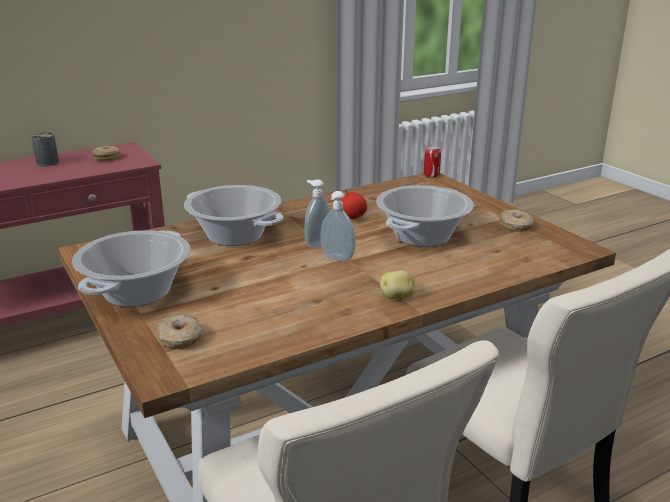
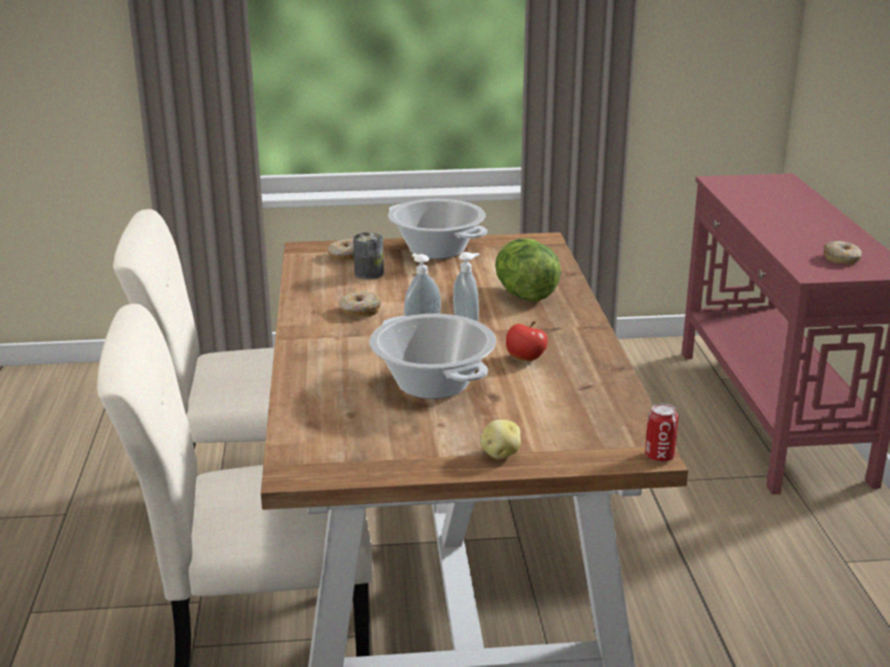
camera: 115 degrees right, 0 degrees up
can [31,133,59,167] -> can moved to [353,232,384,280]
cooking pot [184,185,283,246] -> lettuce [495,239,561,301]
potato [380,270,415,299] -> potato moved to [480,420,521,459]
donut [500,210,534,232] -> donut moved to [339,291,382,317]

